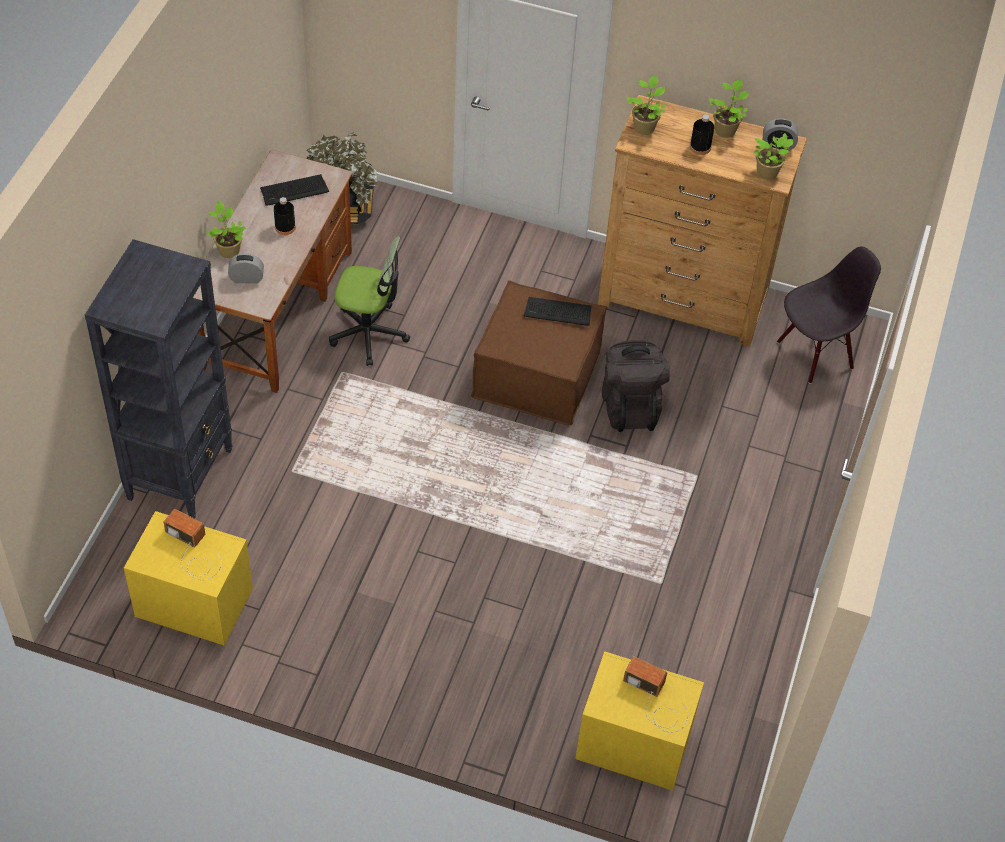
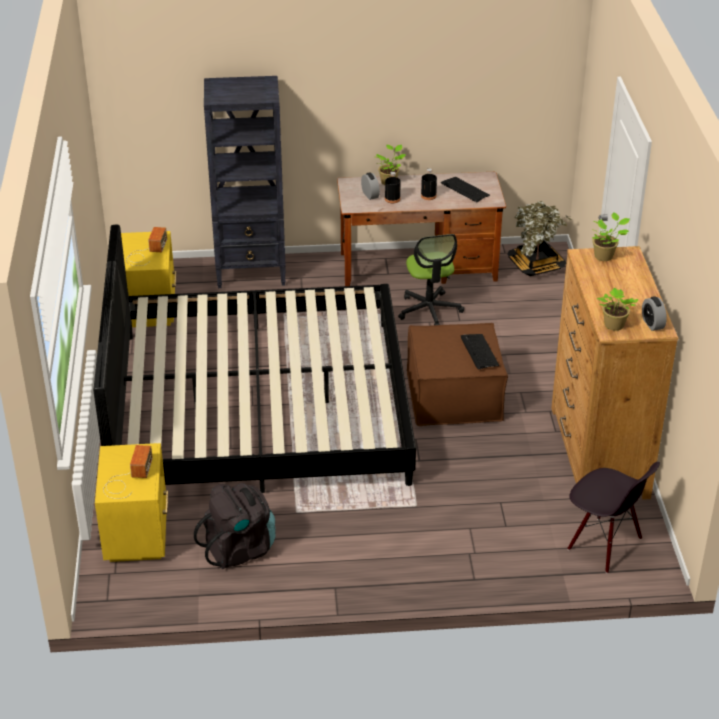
camera: 70 degrees right, 15 degrees down
black backpack [602,340,670,432] -> black backpack moved to [194,483,276,569]
black bottle [690,115,714,155] -> black bottle moved to [385,172,401,203]
potted plant [709,79,749,138] -> none
none -> bed [93,225,416,493]

